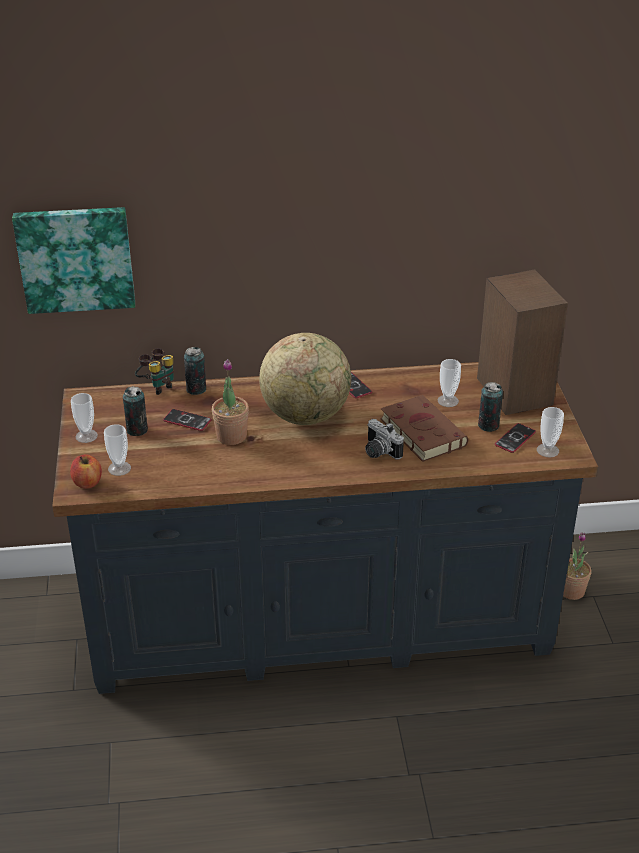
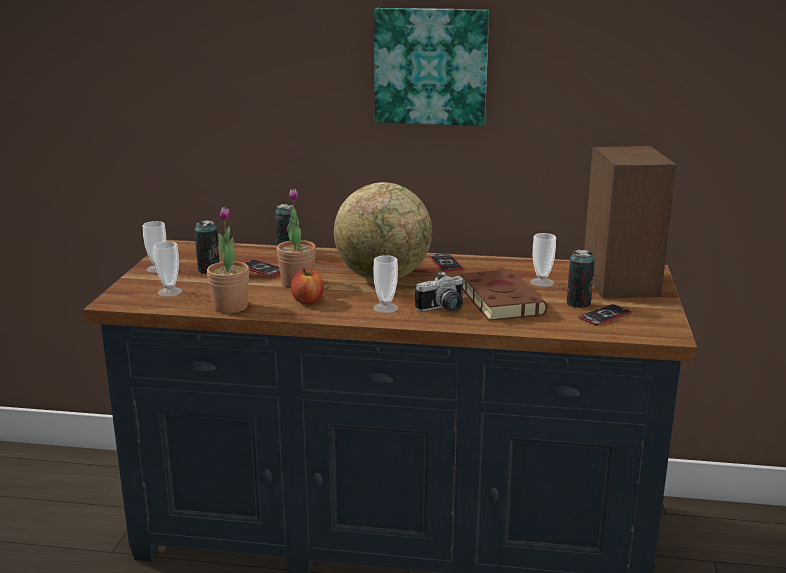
camera: 15 degrees right, 15 degrees down
picture [12,207,135,314] -> picture moved to [374,8,489,126]
apple [70,455,102,488] -> apple moved to [291,268,324,304]
binoculars [135,348,174,395] -> none
camera [365,419,404,459] -> camera turned 90 degrees counterclockwise [415,272,464,312]
cup [537,407,564,457] -> cup moved to [373,255,398,313]
potted plant [563,532,591,600] -> potted plant moved to [207,207,249,313]

